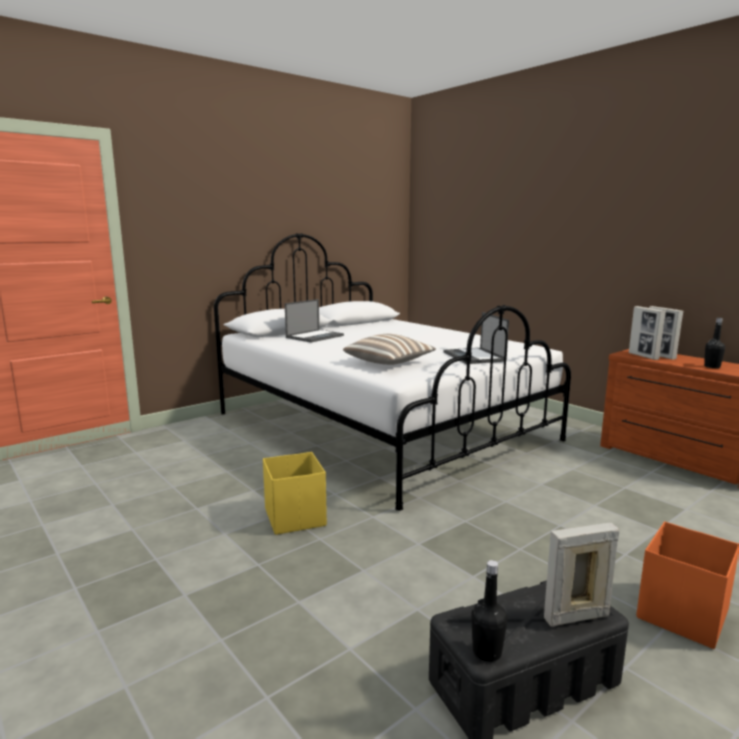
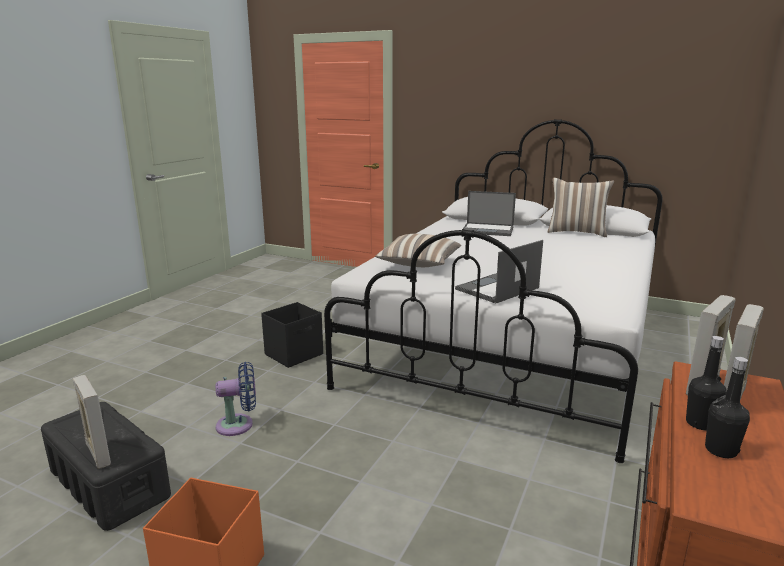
camera: 65 degrees right, 5 degrees up
yellow storage box [263,452,327,535] -> black storage box [261,302,323,368]
black bottle [471,560,508,662] -> black bottle moved to [686,336,726,430]
none -> blue fan [216,362,256,436]
none -> pillow [548,178,614,237]

